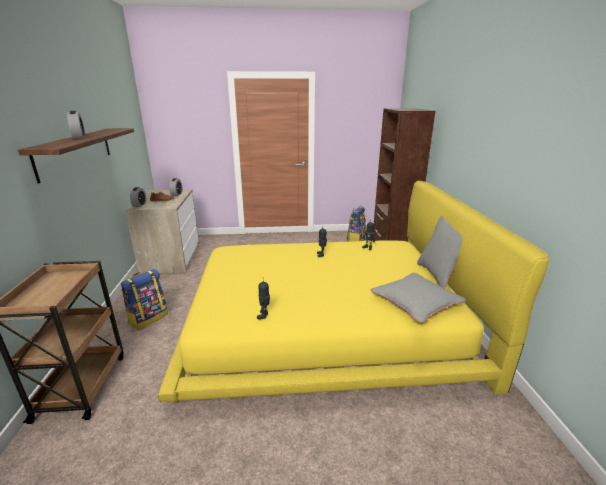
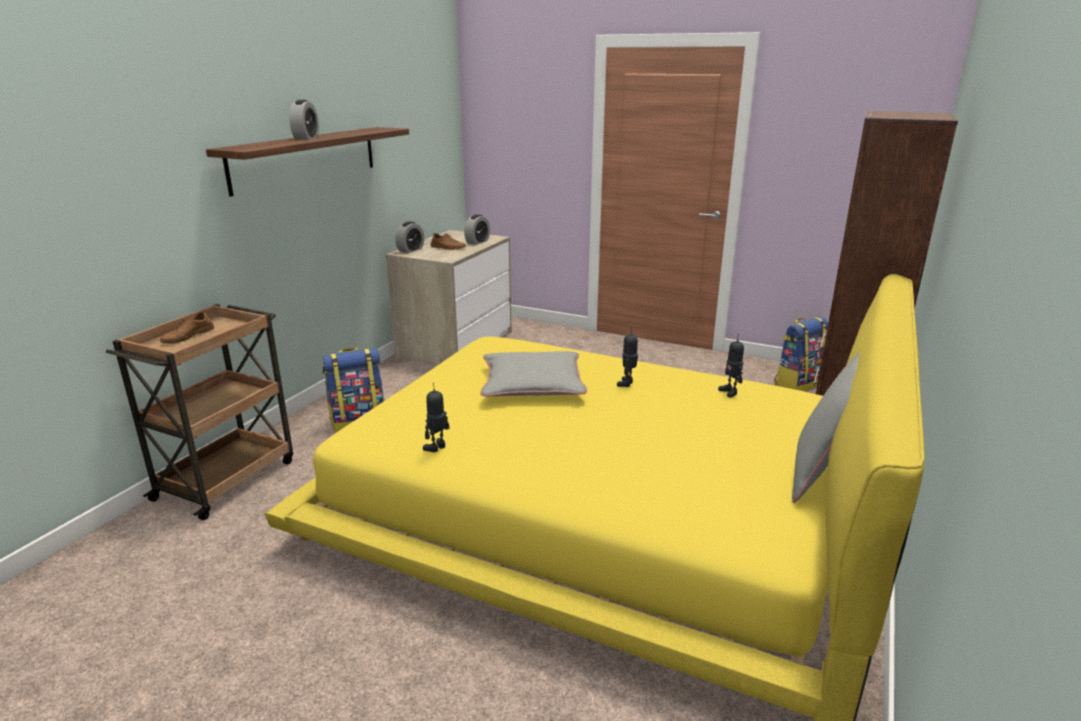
camera: 30 degrees right, 0 degrees up
grey pillow [371,273,466,323] -> grey pillow moved to [480,351,587,396]
none -> brown shoe [160,310,214,344]

